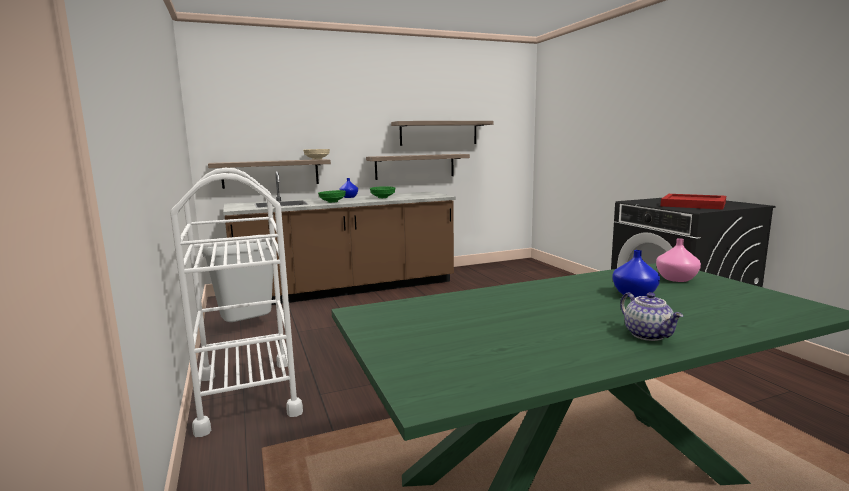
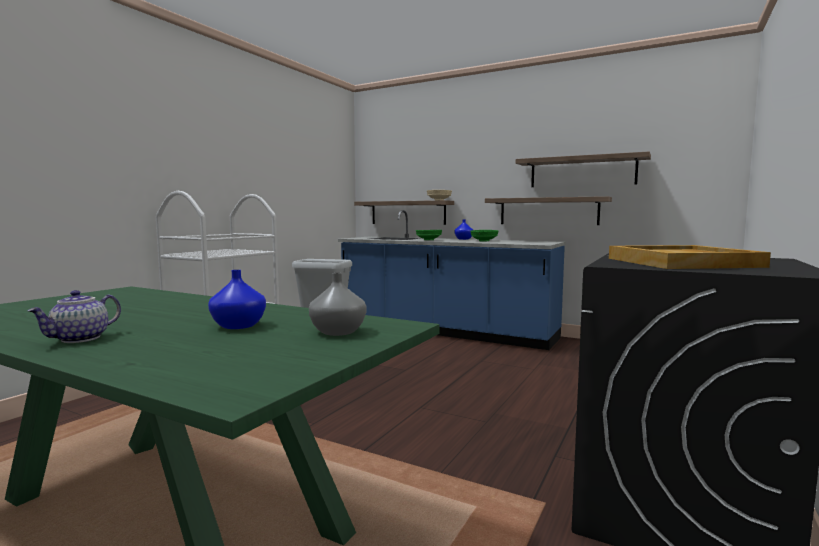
camera: 50 degrees right, 5 degrees down
brown counter [223,171,456,305] -> blue counter [338,210,566,350]
pink vase [656,238,701,282] -> grey vase [309,273,366,336]
red tray [661,194,726,210] -> beige tray [609,245,771,269]

